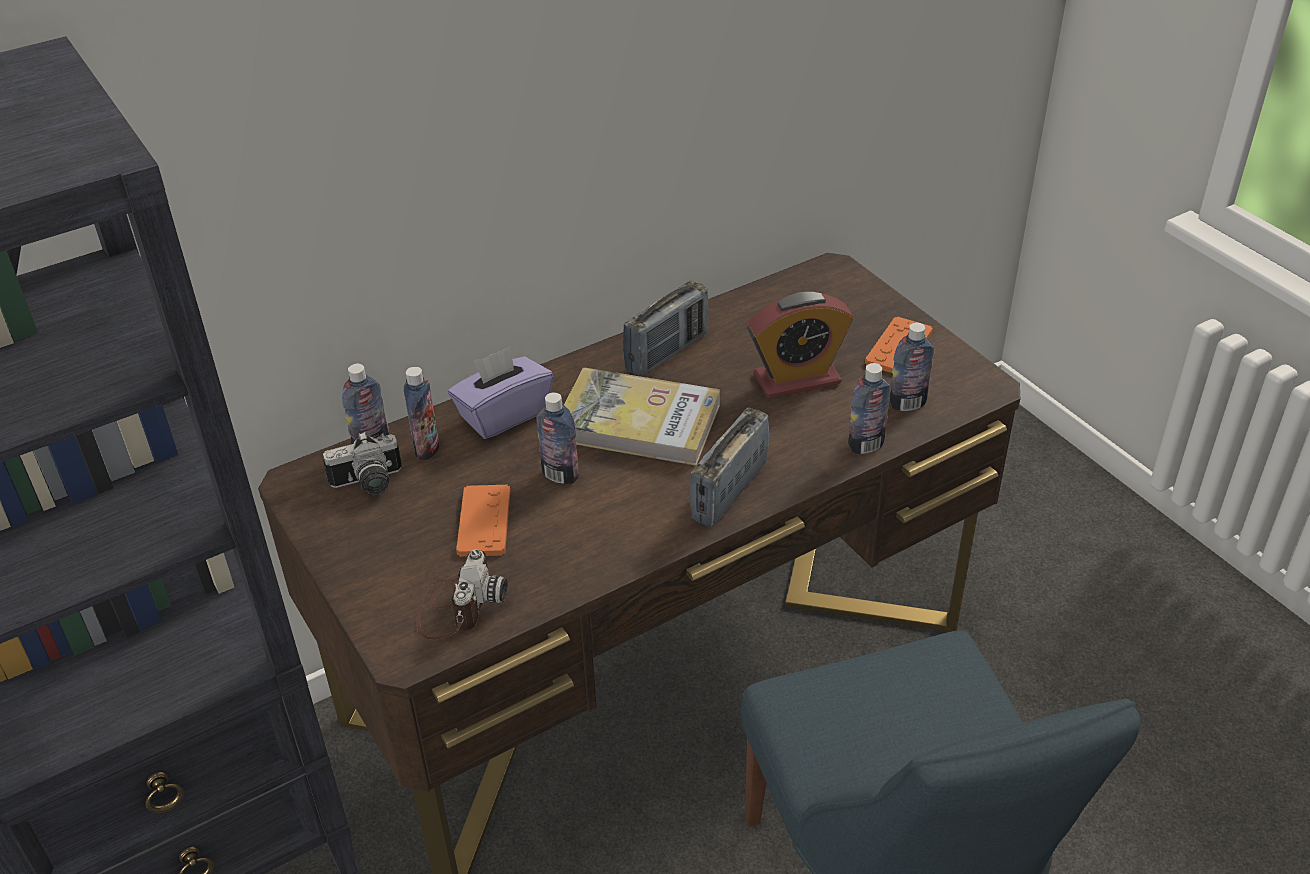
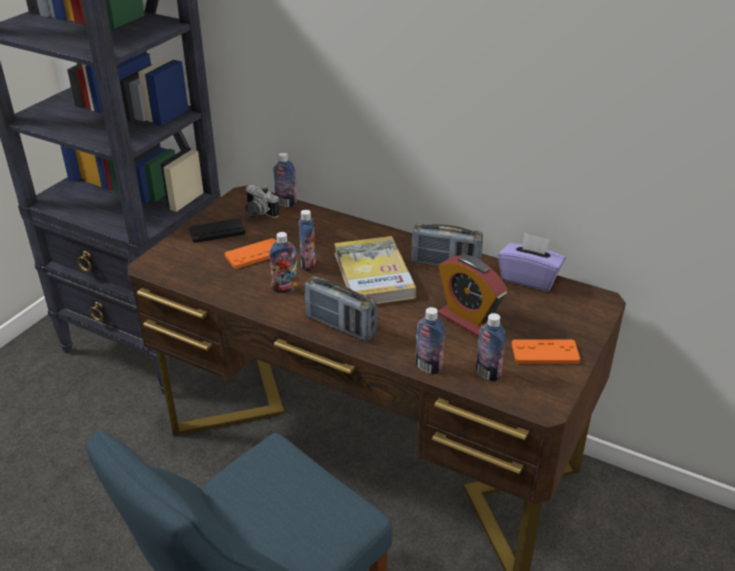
camera: 60 degrees right, 5 degrees down
bottle [404,367,439,460] -> bottle moved to [269,232,298,293]
camera [416,549,508,640] -> none
purple tissue box [448,347,553,439] -> purple tissue box moved to [498,233,566,291]
radio [690,408,769,527] -> radio turned 150 degrees counterclockwise [305,276,377,341]
none -> black game controller [189,218,245,243]

